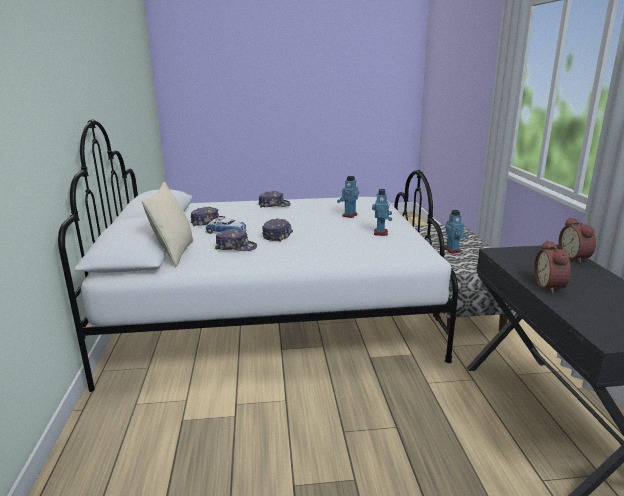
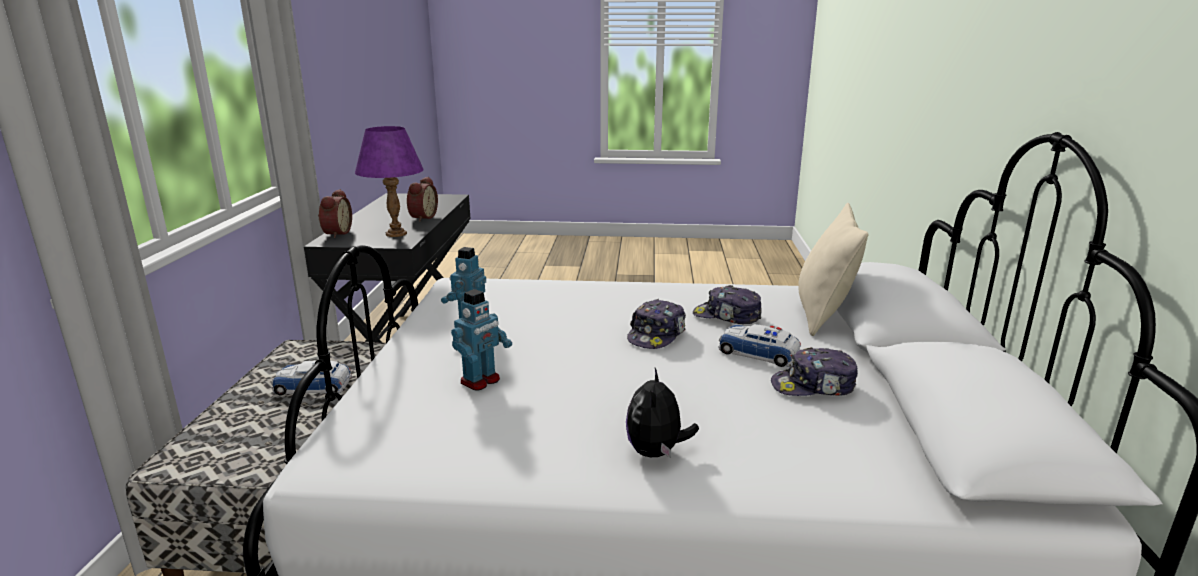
camera: 170 degrees left, 0 degrees up
cap [259,191,291,208] -> plush toy [626,368,699,458]
toy robot [445,210,468,253] -> toy car [271,361,352,395]
none -> purple table lamp [355,126,424,237]

